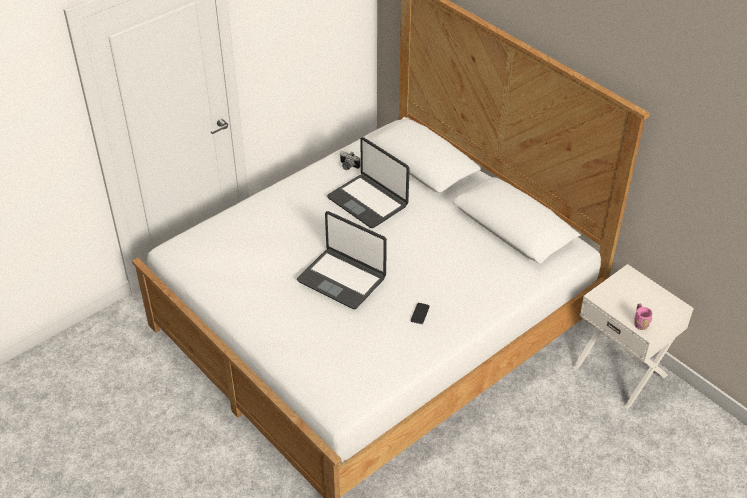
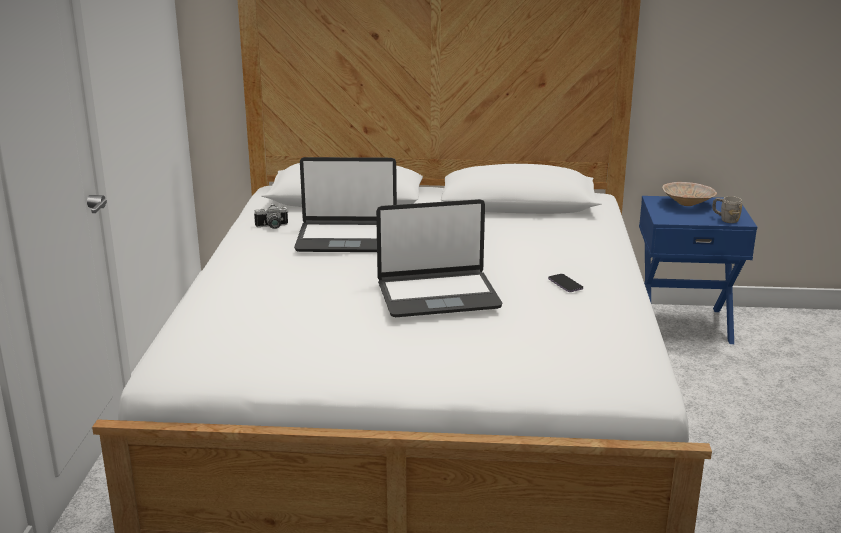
camera: 45 degrees left, 20 degrees down
white nightstand [573,264,694,409] -> blue nightstand [639,196,757,344]
pink mug [634,304,652,330] -> grey mug [712,196,742,223]
none -> beige bowl [662,182,717,206]

